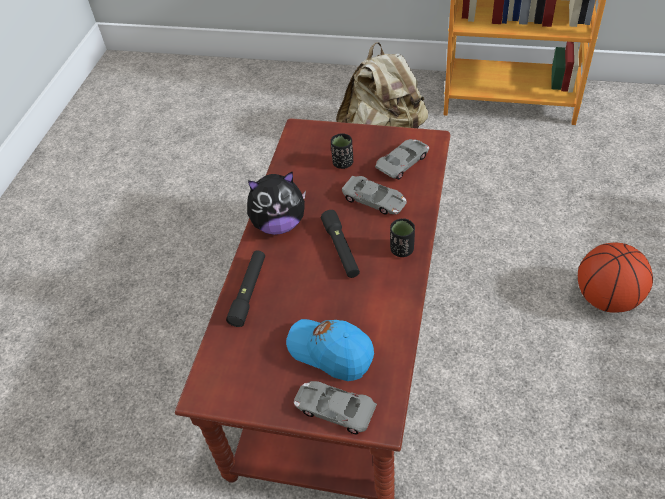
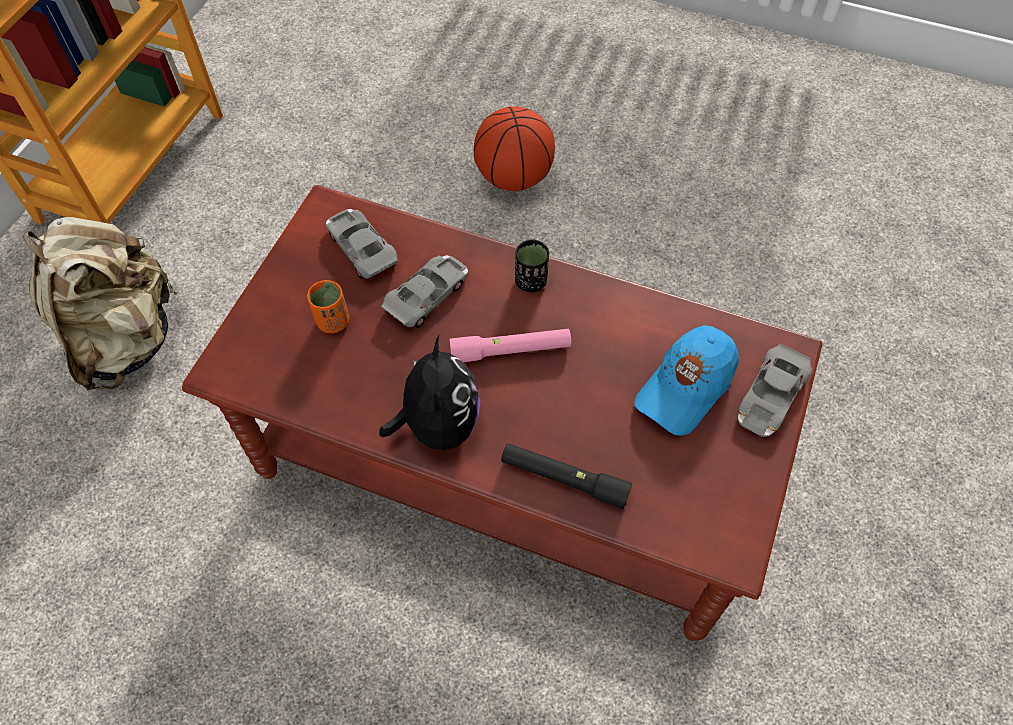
camera: 85 degrees left, 10 degrees up
black flashlight [321,210,360,278] -> pink flashlight [449,329,571,362]
black cup [331,134,353,169] -> orange cup [307,280,349,333]

